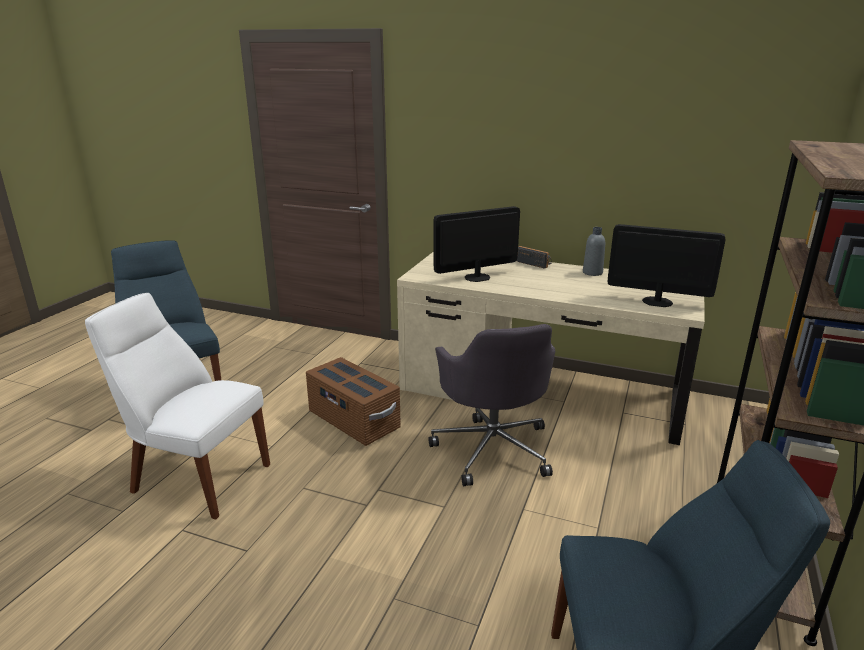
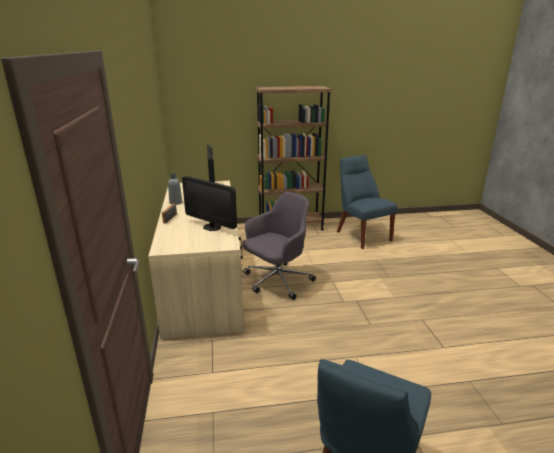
camera: 120 degrees left, 0 degrees up
white chair [85,293,270,519] -> none
brown storage box [306,357,401,446] -> none

